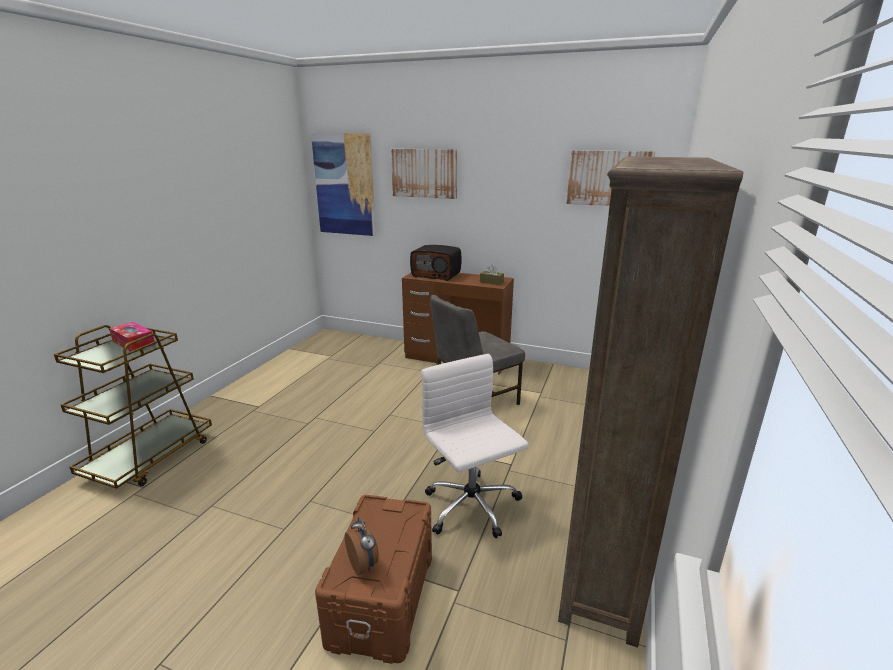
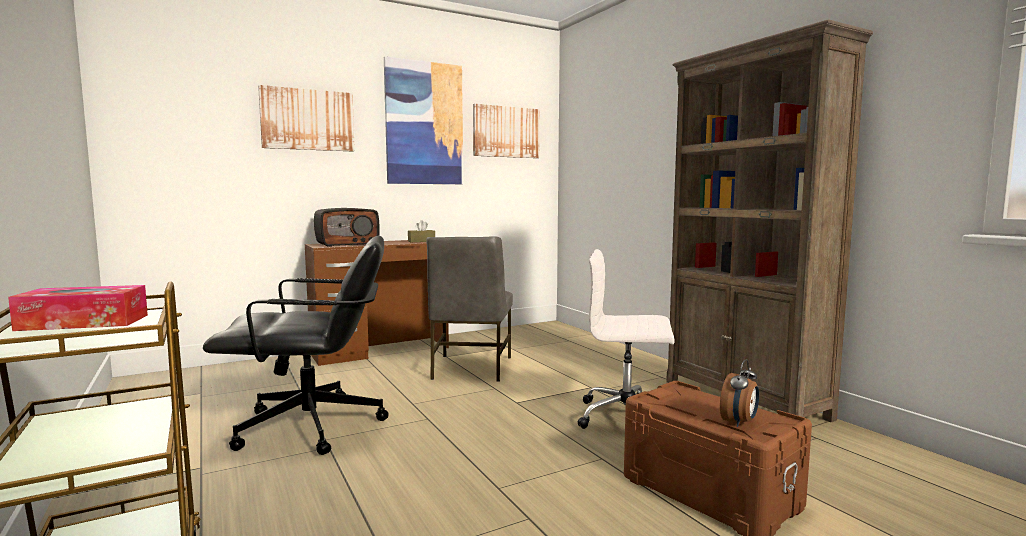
camera: 50 degrees left, 15 degrees down
picture [311,133,376,236] -> picture moved to [384,56,463,184]
alarm clock [345,517,379,575] -> alarm clock turned 120 degrees clockwise [720,359,759,427]
none -> black office chair [203,236,389,455]

